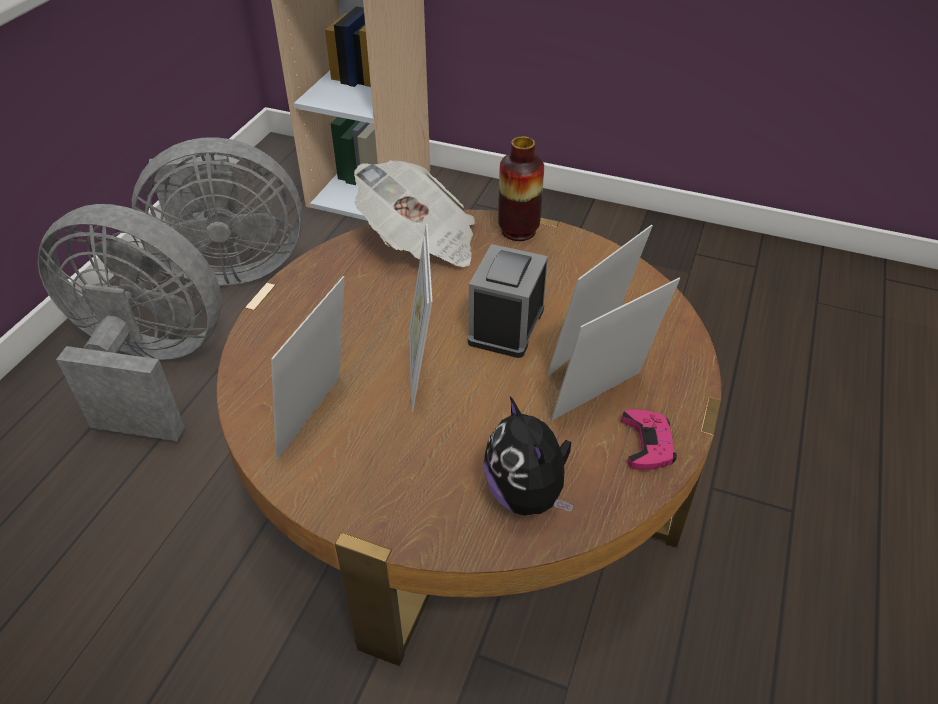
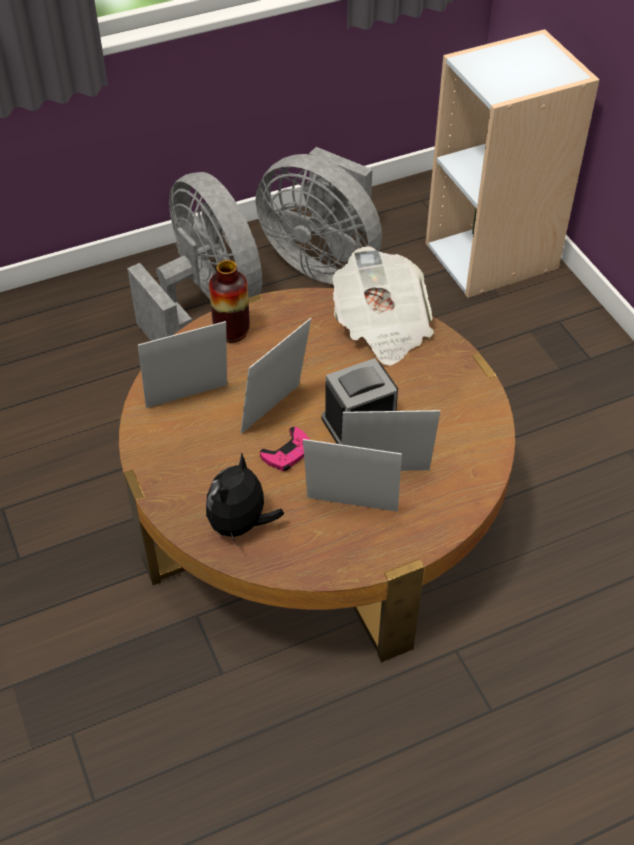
camera: 45 degrees right, 5 degrees up
vase [498,136,544,241] -> vase moved to [209,260,250,343]
pink game controller [621,409,677,470] -> pink game controller moved to [260,427,310,471]

